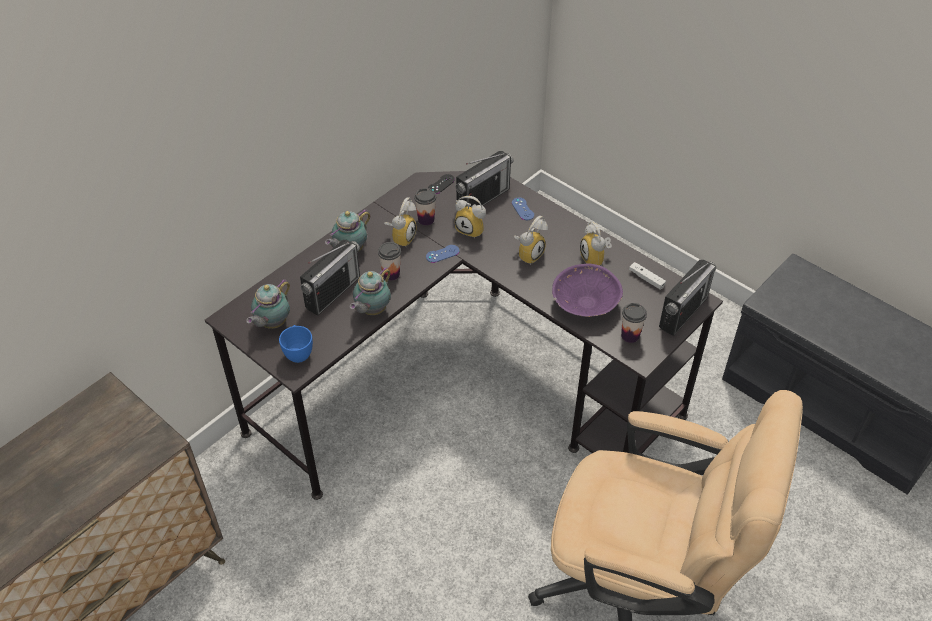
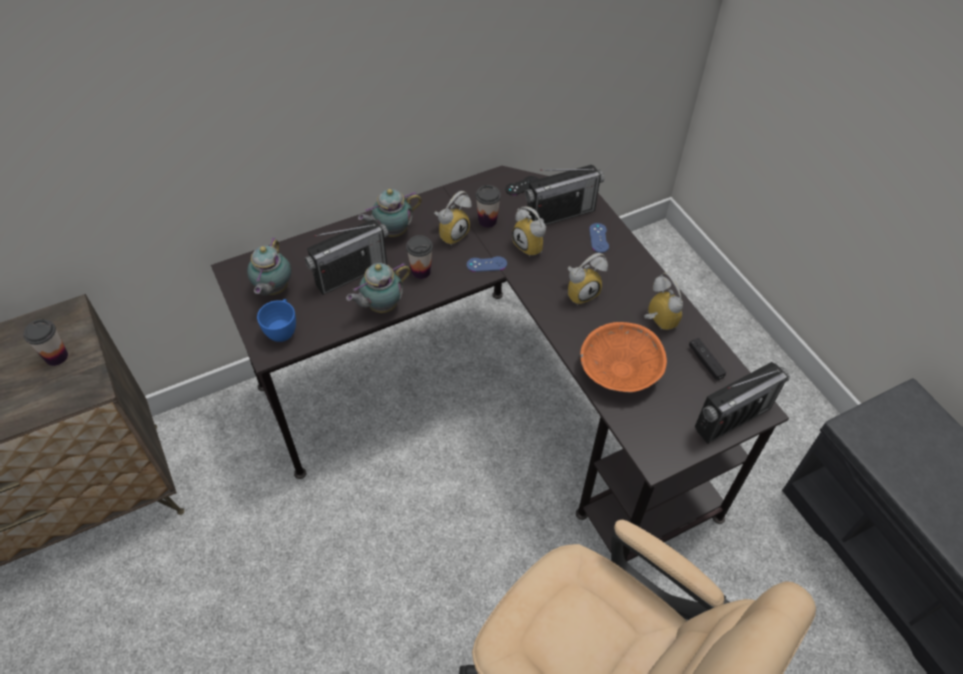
camera: 20 degrees right, 5 degrees up
teapot [246,279,290,329] -> teapot turned 45 degrees counterclockwise [247,238,292,296]
purple bowl [552,264,623,317] -> orange bowl [580,322,667,392]
alarm clock [580,222,612,266] -> alarm clock turned 150 degrees clockwise [644,272,683,330]
cup [621,303,647,343] -> cup moved to [23,319,68,366]
white game controller [629,262,666,290] -> black game controller [689,338,727,381]

